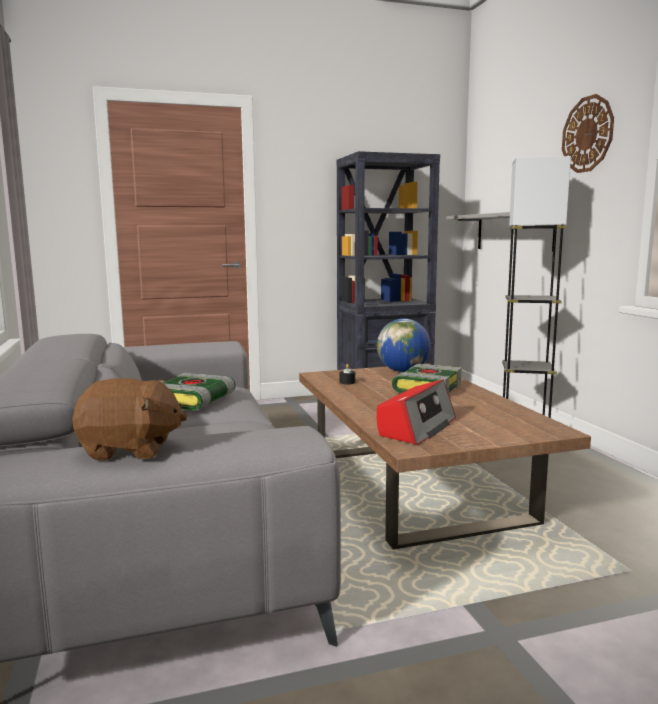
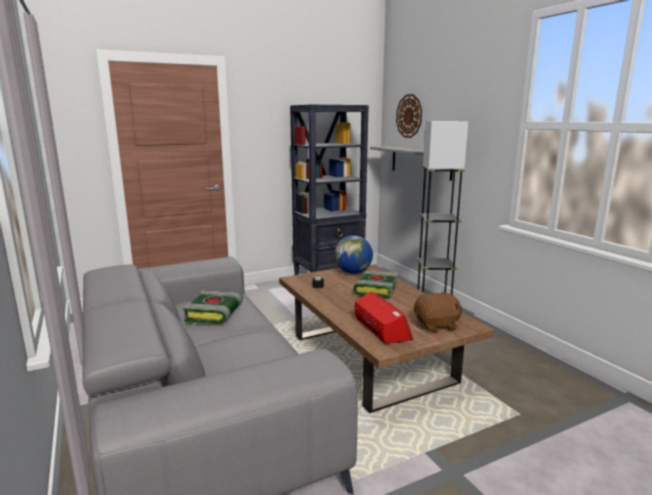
camera: 10 degrees left, 5 degrees up
brown plush toy [72,378,187,461] -> brown plush toy moved to [414,292,463,332]
radio [377,380,456,445] -> radio turned 45 degrees counterclockwise [355,292,413,344]
wall clock [562,94,614,173] -> wall clock moved to [396,94,422,138]

